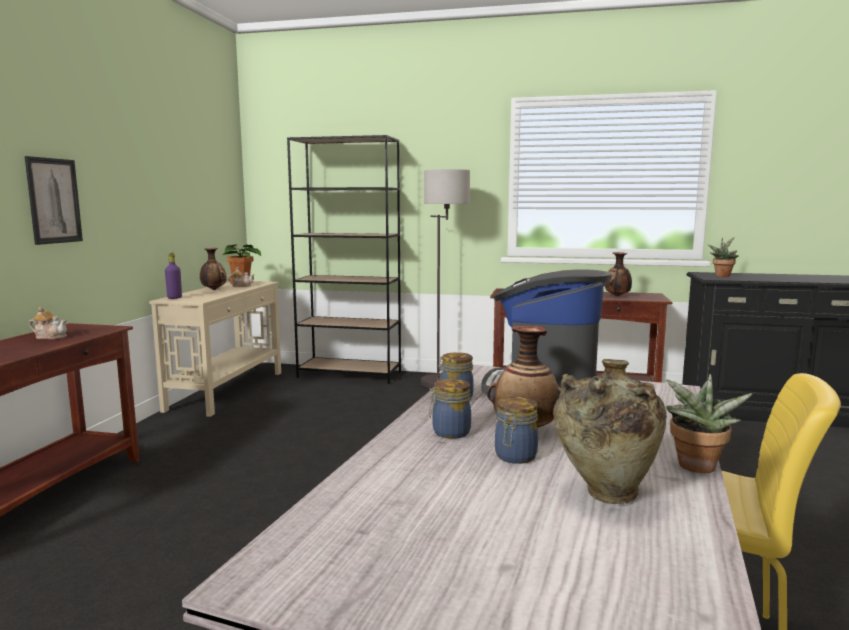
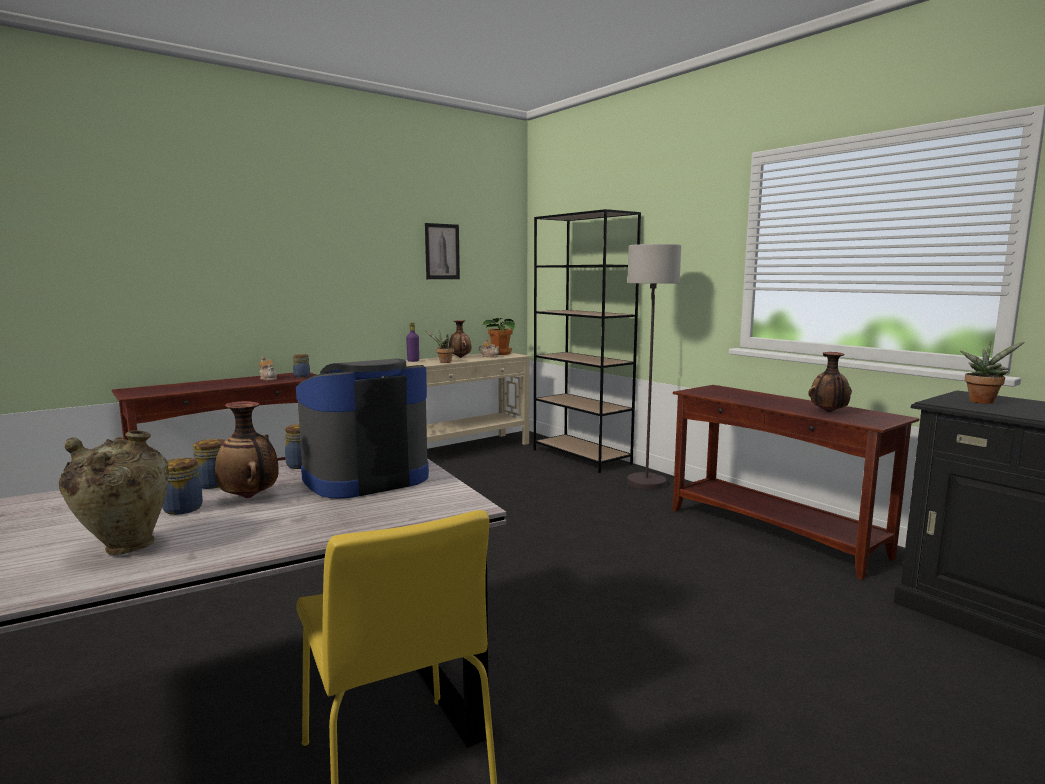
camera: 40 degrees right, 0 degrees up
picture [25,156,83,245] -> picture moved to [425,223,460,279]
potted plant [666,374,752,473] -> potted plant moved to [425,330,454,363]
none -> jar [293,354,310,377]

